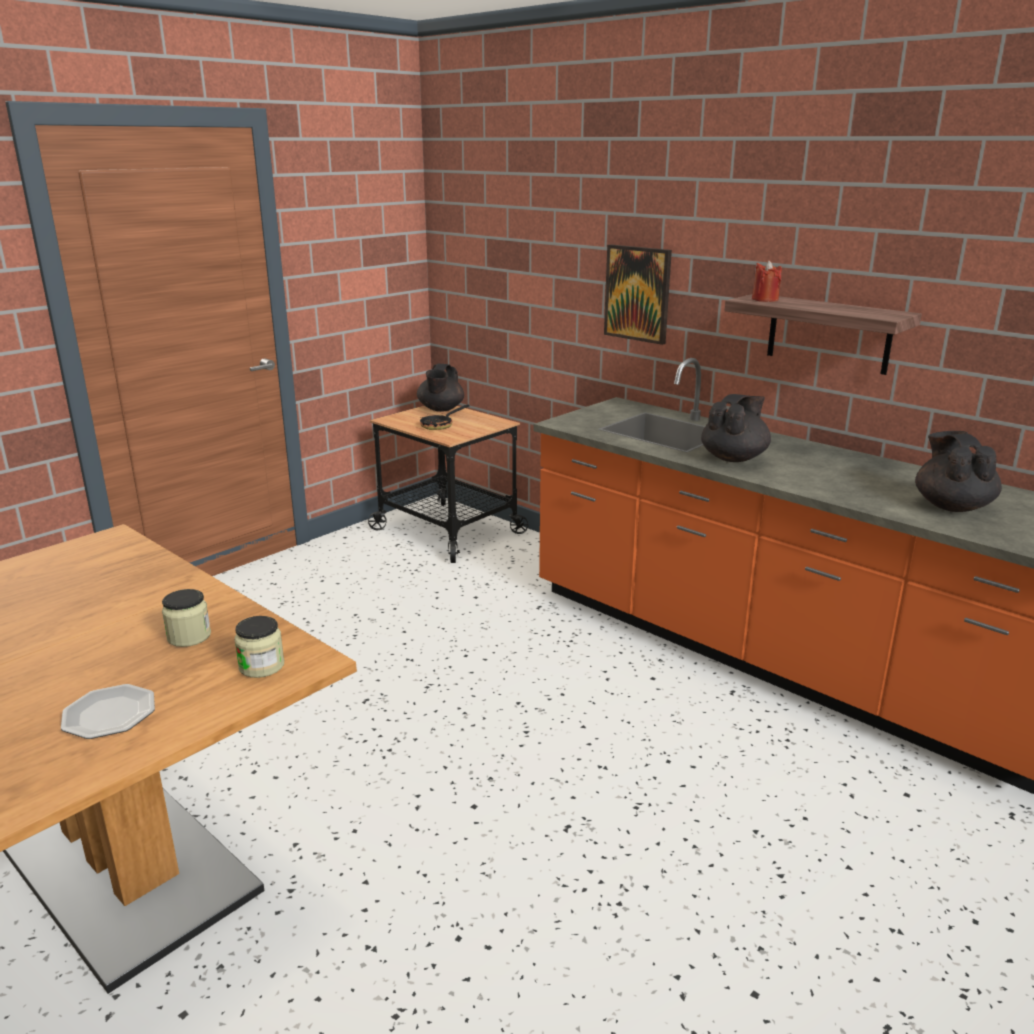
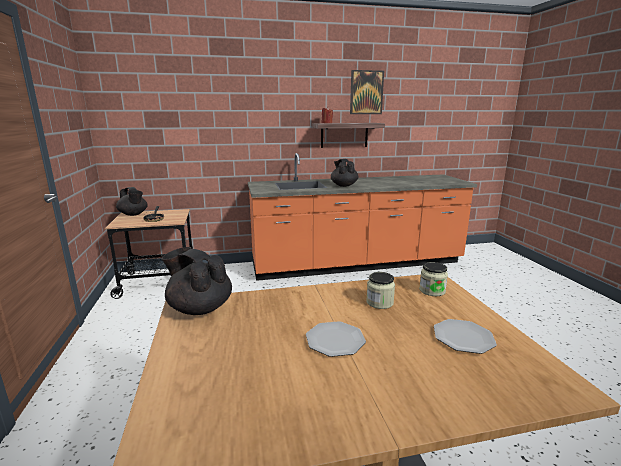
camera: 55 degrees left, 5 degrees down
picture [604,244,672,345] -> picture moved to [350,70,384,114]
black teapot [915,431,1002,512] -> black teapot moved to [162,247,232,315]
none -> plate [306,321,366,357]

